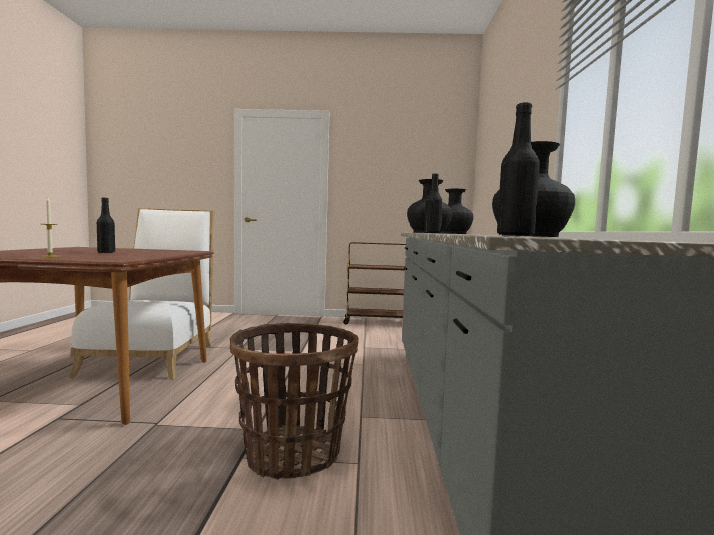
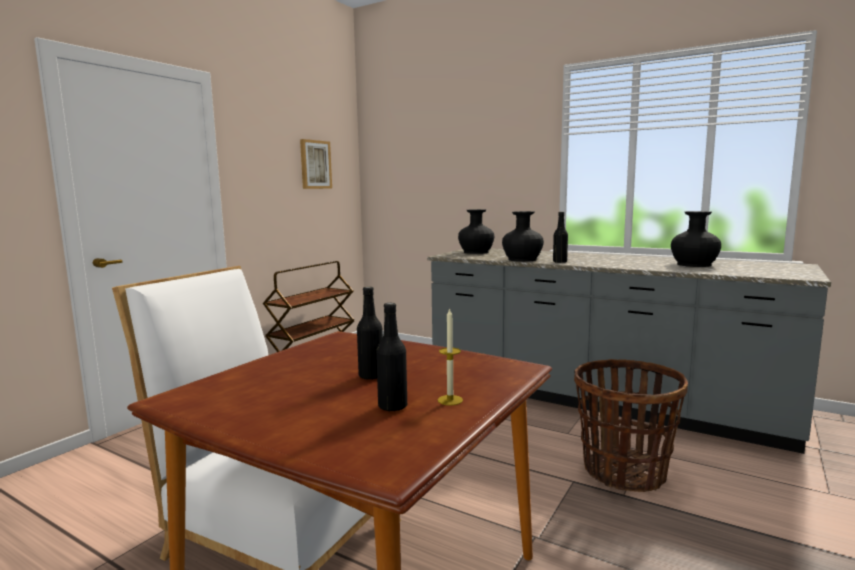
camera: 60 degrees left, 5 degrees up
black bottle [497,102,540,236] -> black bottle moved to [376,303,407,412]
none -> picture [300,139,332,189]

